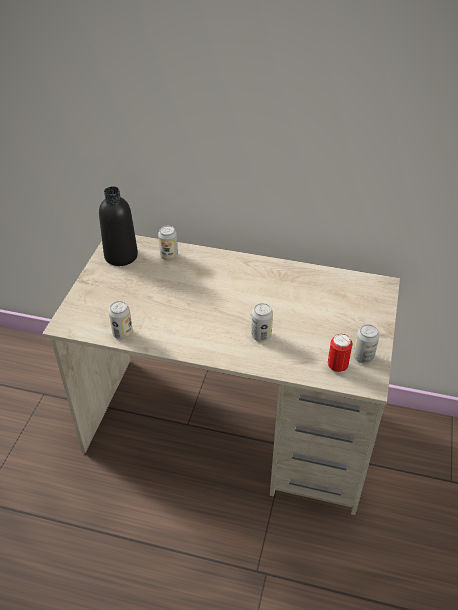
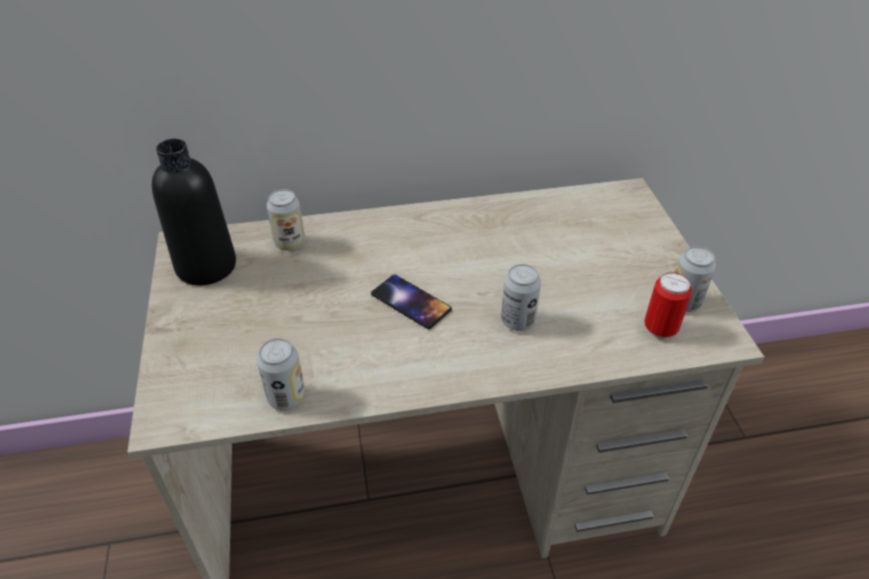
camera: 25 degrees left, 0 degrees up
none -> phone [371,275,452,329]

